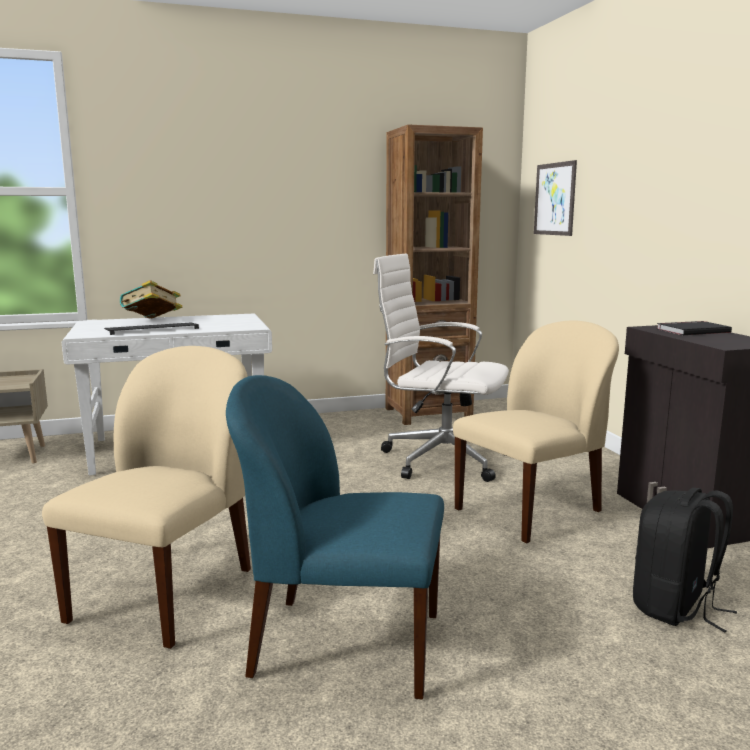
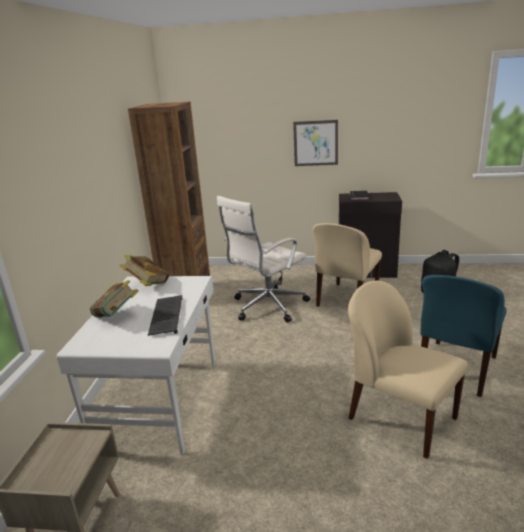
camera: 65 degrees left, 10 degrees up
beige chair [453,320,619,543] -> beige chair turned 135 degrees counterclockwise [313,223,382,307]
picture [534,160,577,236] -> picture moved to [293,120,338,166]
none -> book [120,255,169,286]

